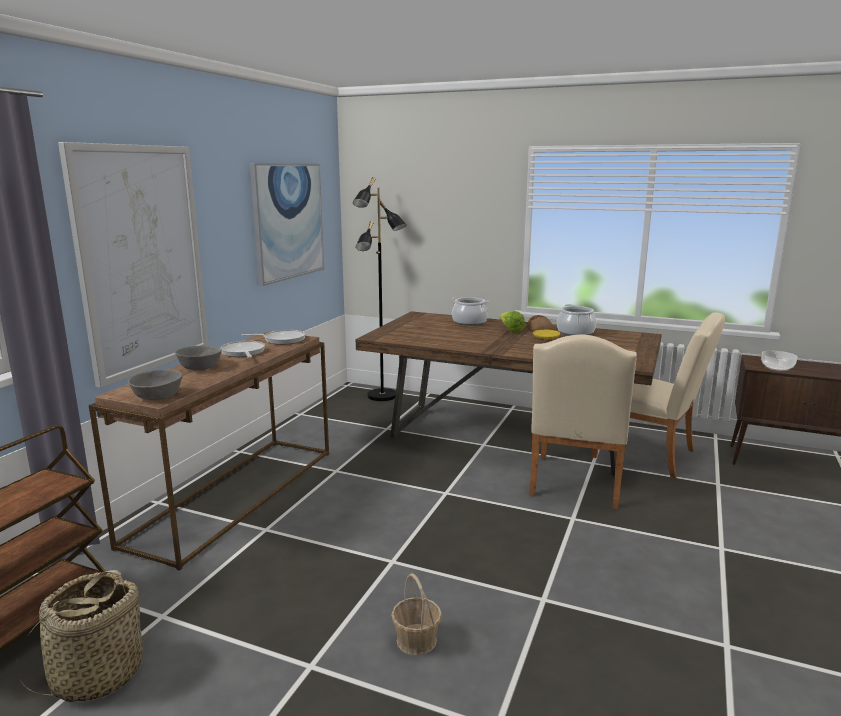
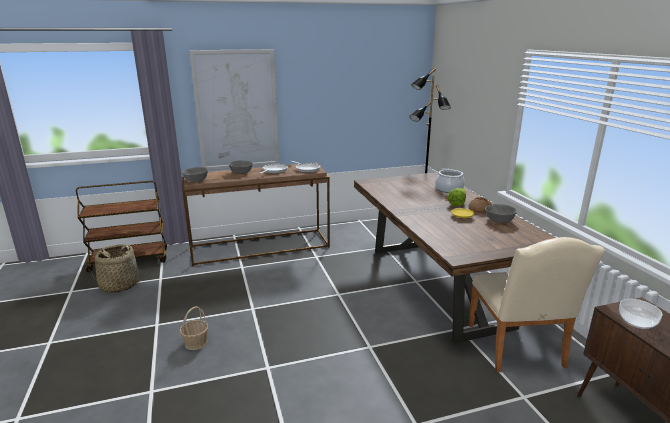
camera: 50 degrees right, 5 degrees up
picture [250,163,324,286] -> none
beige chair [529,335,637,509] -> none
cooking pot [557,304,596,336] -> grey bowl [485,204,517,223]

